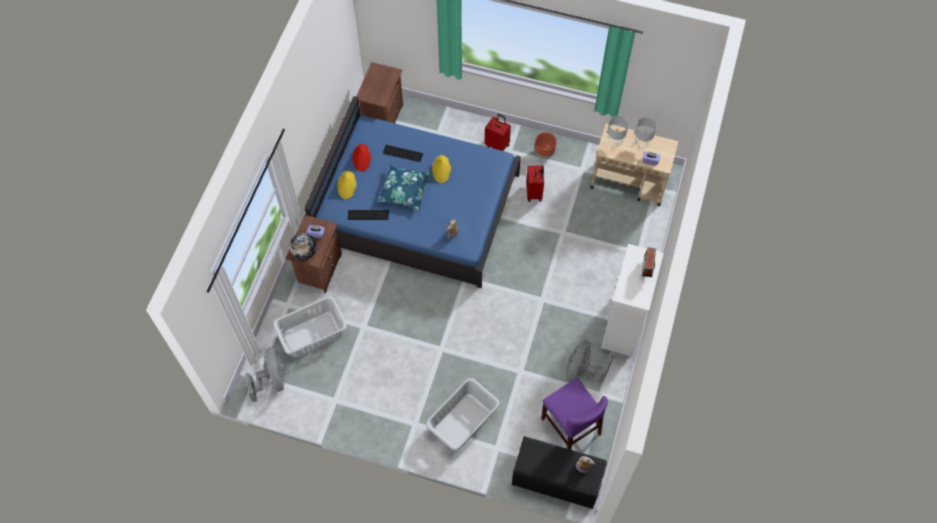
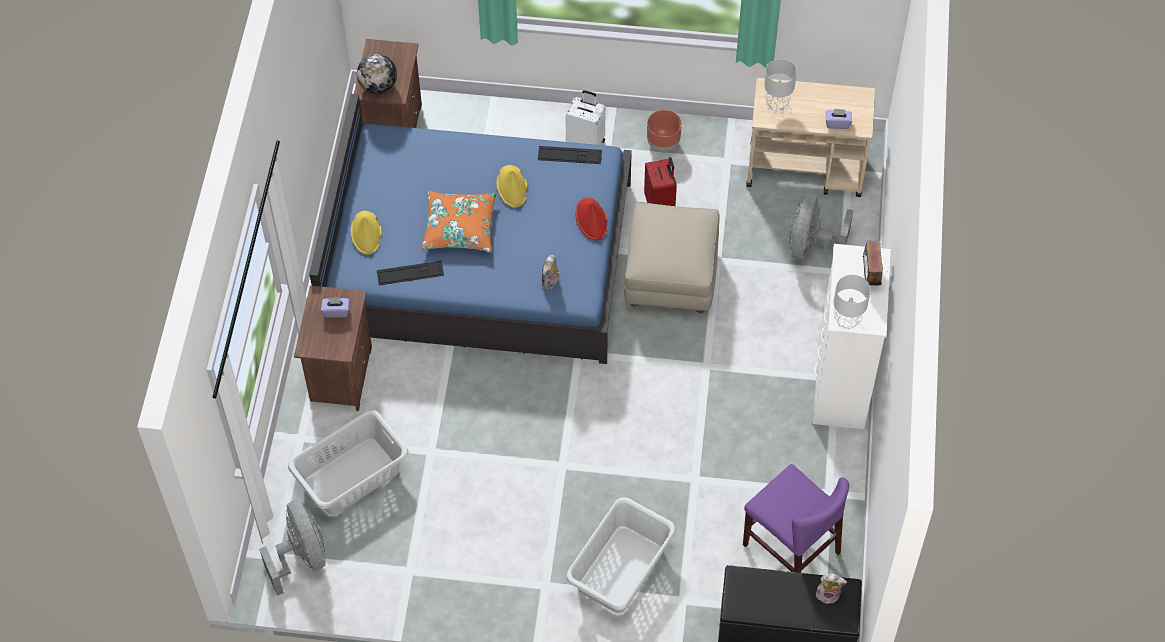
camera: 10 degrees left, 5 degrees down
globe [290,233,317,260] -> globe moved to [357,54,397,94]
red hat [352,144,371,172] -> red hat moved to [575,198,607,241]
blue pillow [377,164,430,210] -> orange pillow [421,191,497,252]
keyboard [383,145,423,162] -> keyboard moved to [538,146,602,164]
red suitcase [485,114,511,151] -> white suitcase [565,90,606,145]
grey fan [566,340,614,383] -> grey fan moved to [789,194,854,260]
grey table lamp [635,117,657,149] -> grey table lamp moved to [833,275,871,329]
none -> beige ottoman [624,202,719,313]

